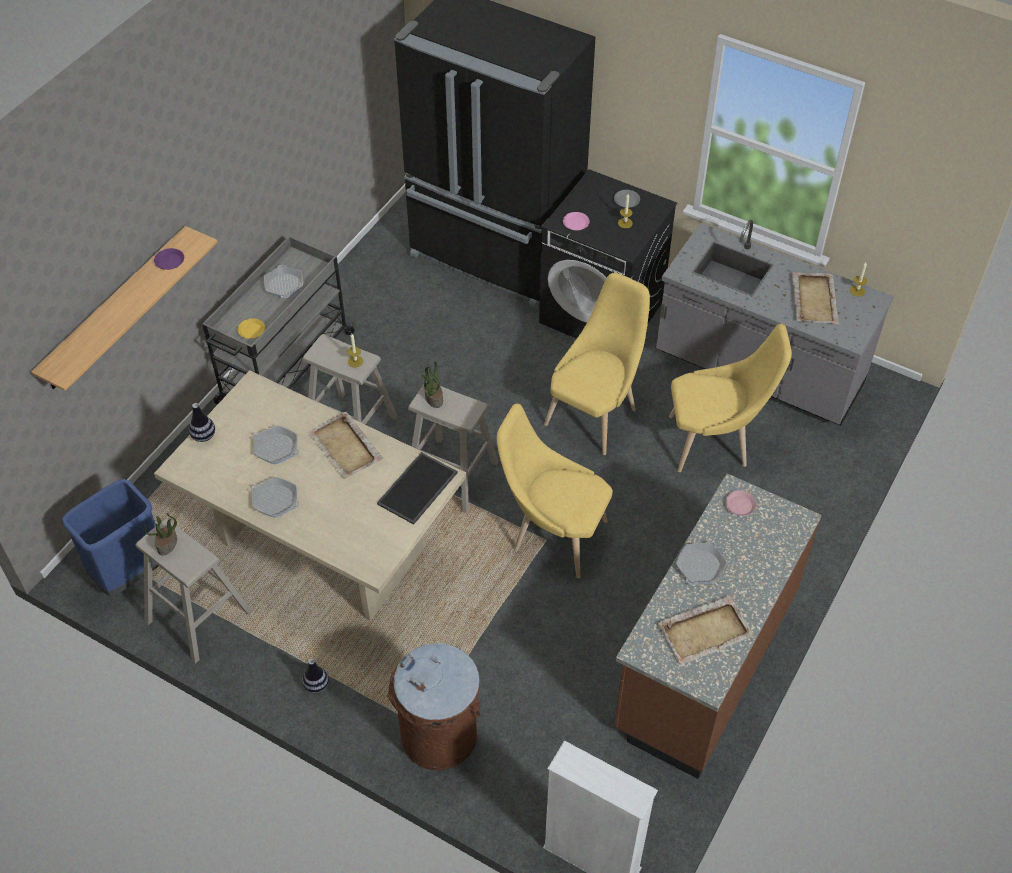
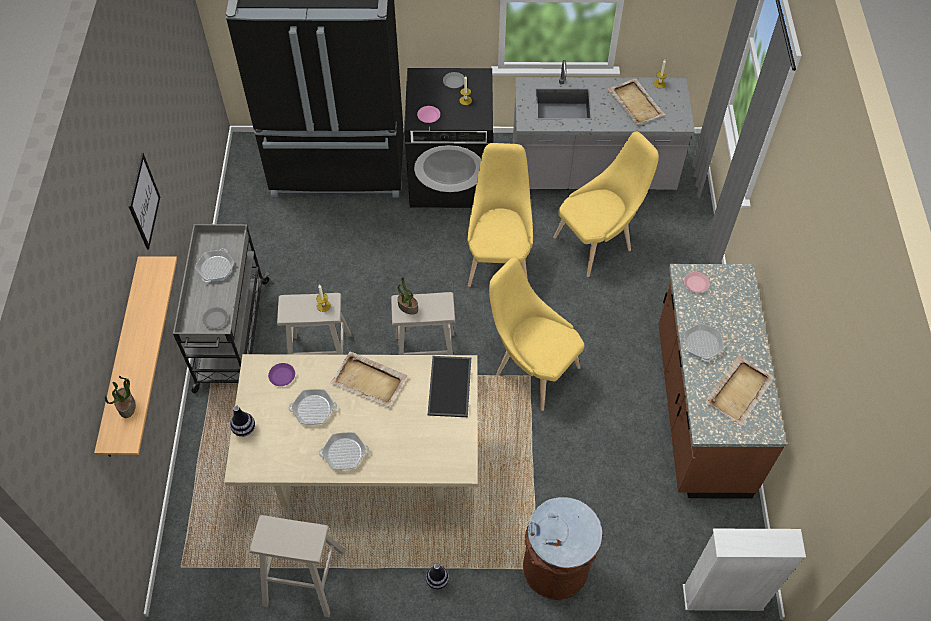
camera: 30 degrees left, 5 degrees up
blue trash can [62,479,159,596] -> none
potted plant [144,513,177,556] -> potted plant moved to [105,376,135,418]
purple plate [154,248,184,270] -> purple plate moved to [268,363,295,386]
yellow plate [238,318,265,339] -> grey plate [202,307,228,329]
frying pan [264,265,303,298] -> frying pan turned 60 degrees clockwise [195,248,234,282]
yellow chair [497,404,613,578] -> yellow chair turned 45 degrees clockwise [489,257,584,411]
none -> picture [128,153,160,249]

